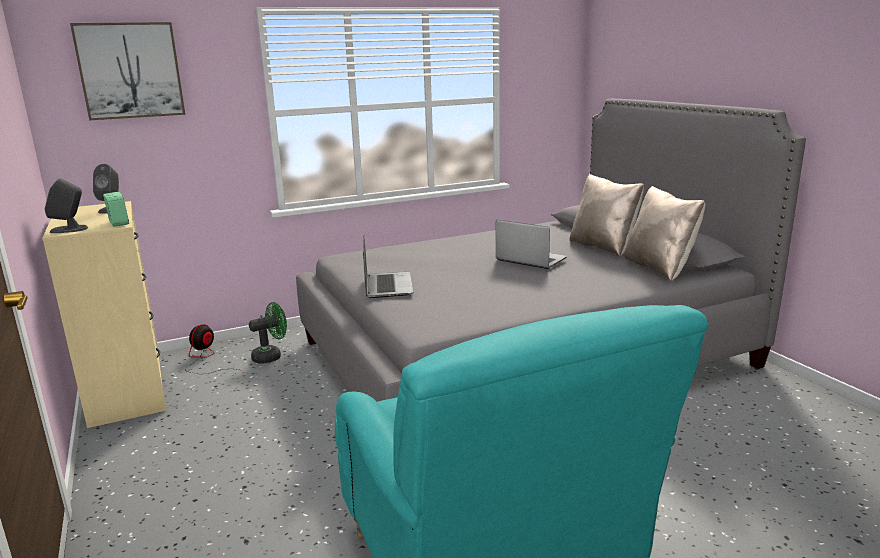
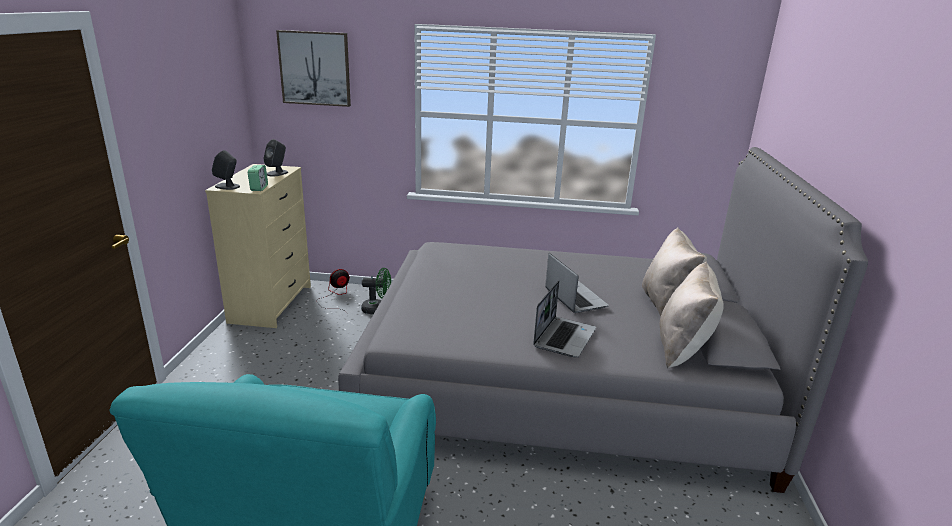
camera: 30 degrees right, 5 degrees up
laptop [363,235,413,298] -> laptop moved to [533,280,596,358]

